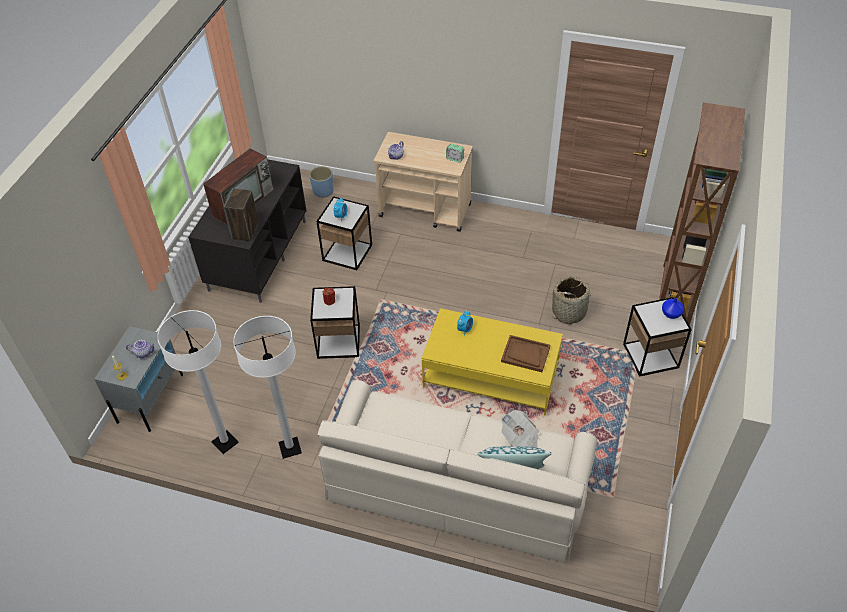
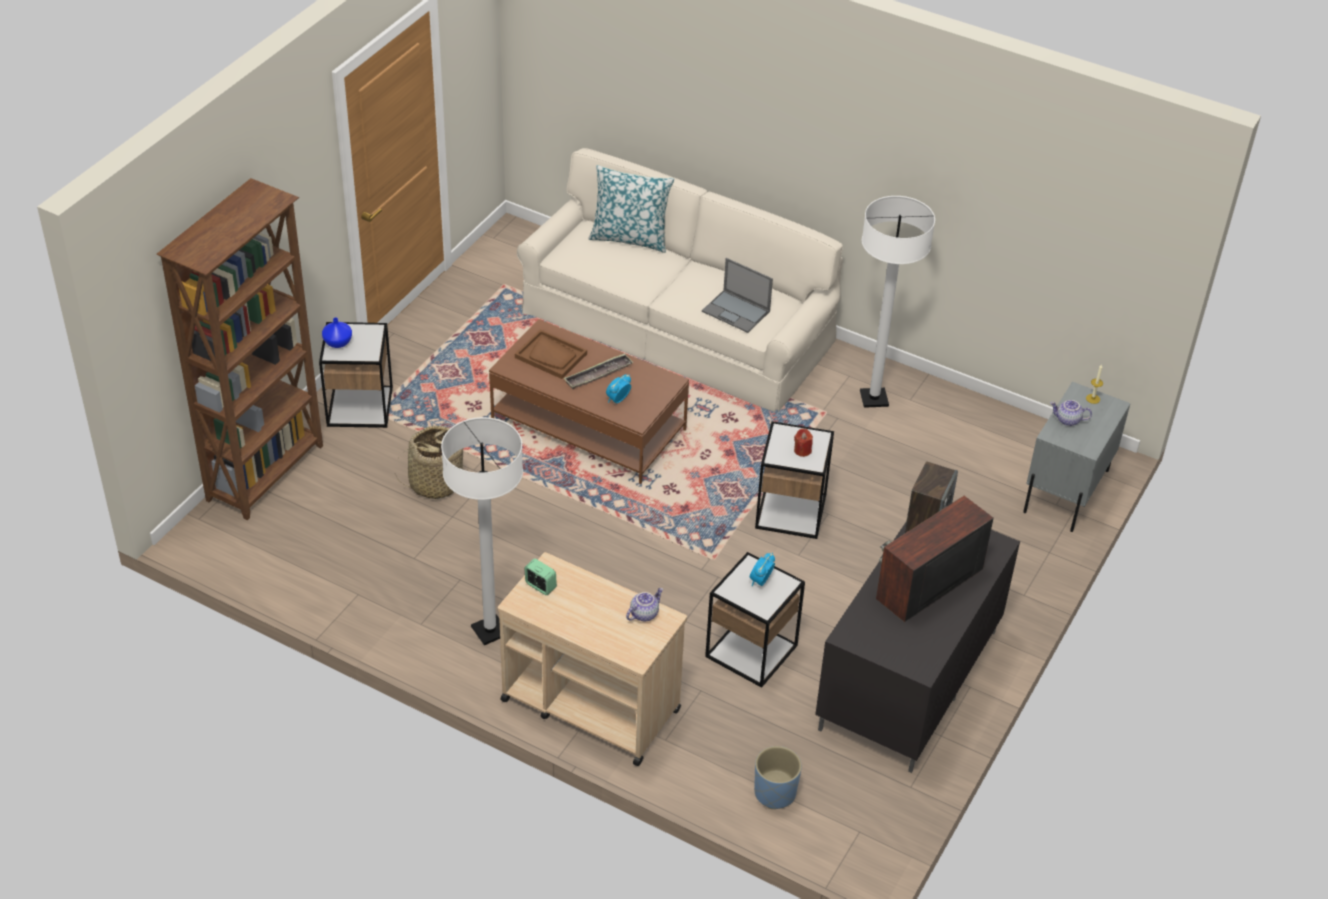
camera: 170 degrees left, 5 degrees down
white floor lamp [157,310,239,454] -> white floor lamp moved to [441,417,523,645]
yellow coffee table [422,308,563,416] -> brown coffee table [489,319,689,484]
newspaper [501,410,539,447] -> none
none -> tray [564,353,633,389]
none -> laptop [702,258,773,333]

